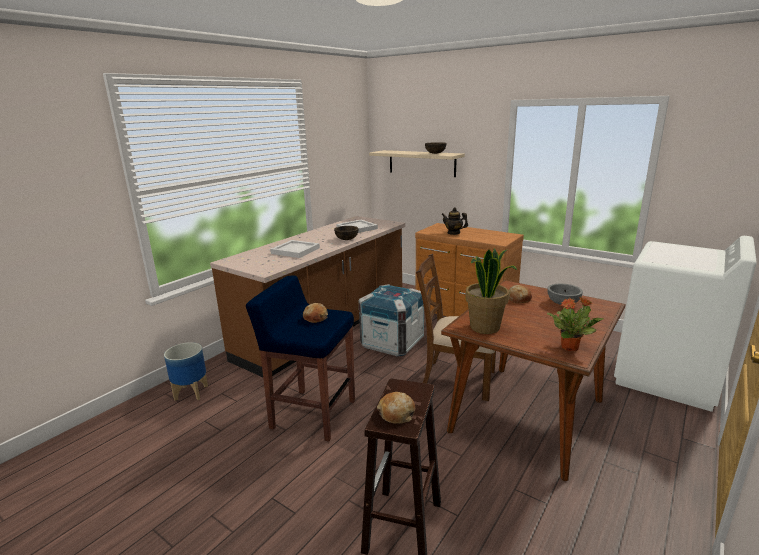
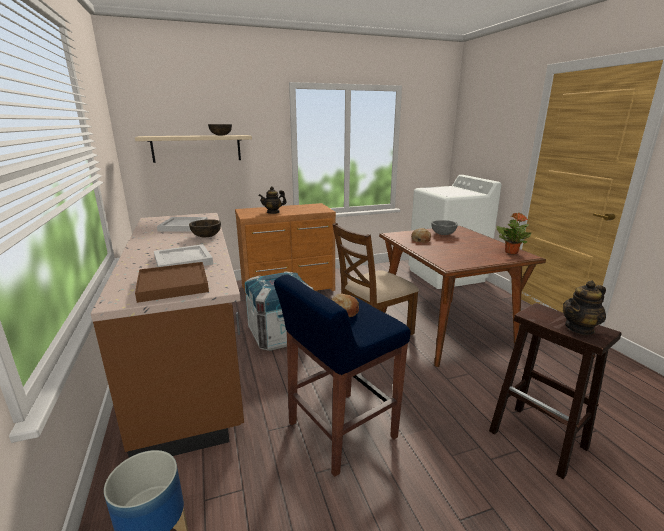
camera: 55 degrees left, 0 degrees up
bread [377,392,415,424] -> teapot [563,280,606,335]
potted plant [465,248,517,334] -> none
none -> brown tray [135,262,209,303]

